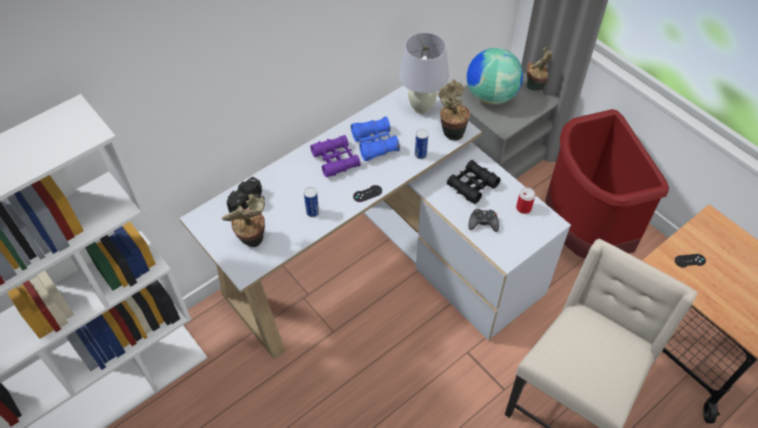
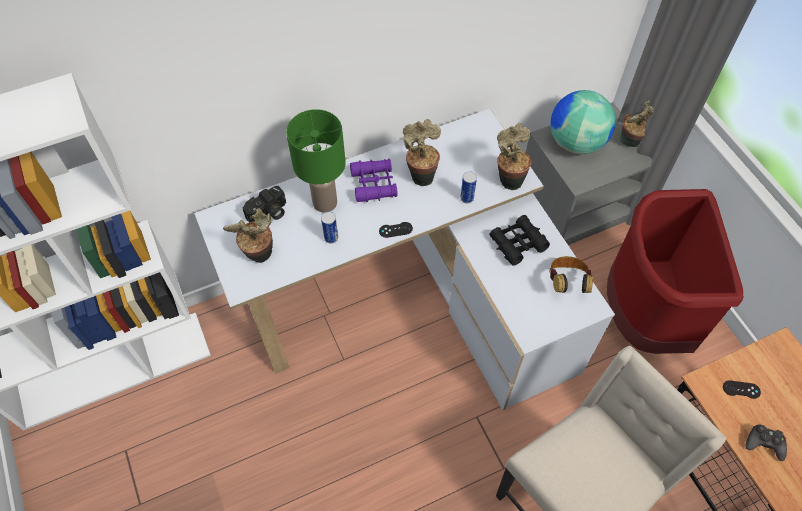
camera: 15 degrees right, 5 degrees up
blue binoculars [351,116,400,161] -> potted plant [403,119,441,186]
white table lamp [399,32,449,114] -> none
black game controller [468,209,499,232] -> black game controller moved to [745,424,787,461]
can [516,187,535,214] -> headphones [550,256,593,293]
none -> green table lamp [286,109,346,212]

